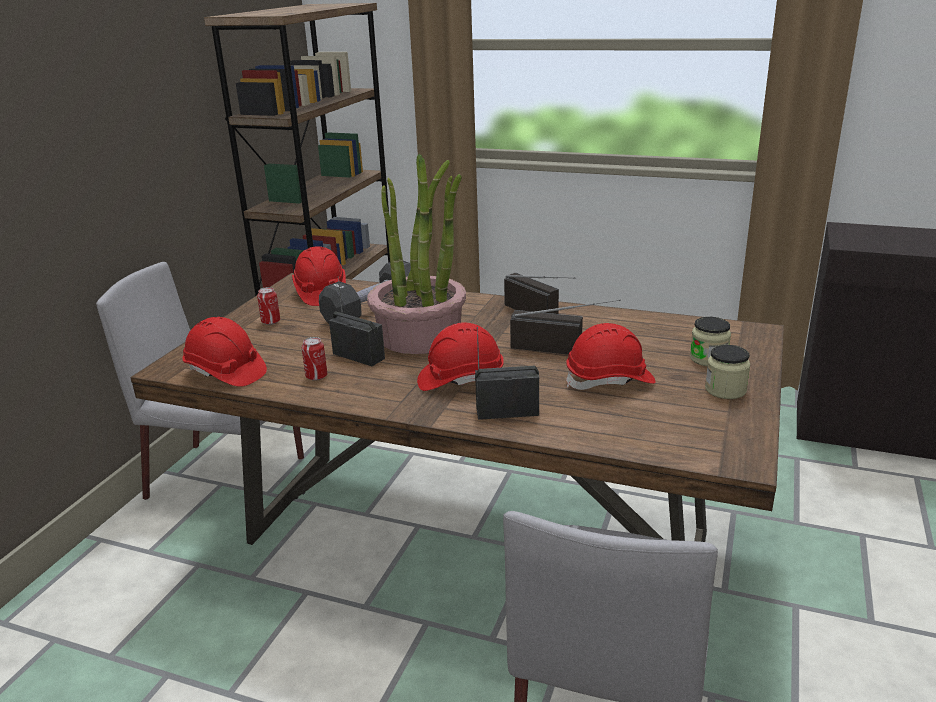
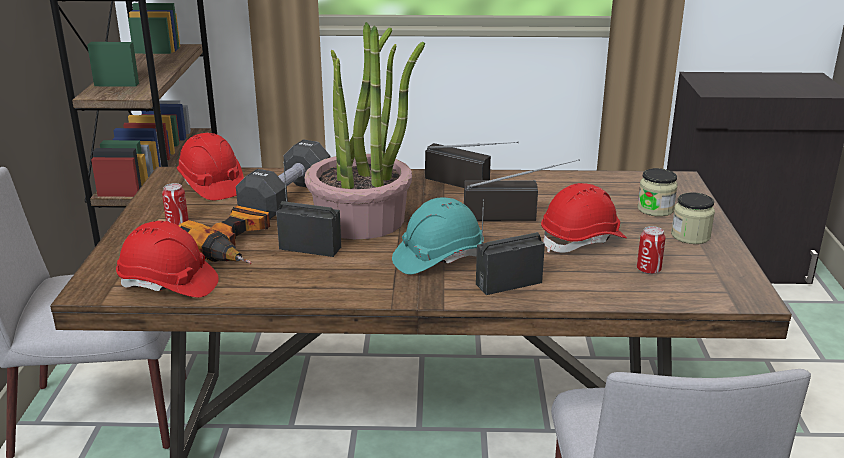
camera: 20 degrees left, 0 degrees up
can [302,337,327,381] -> can moved to [637,226,666,274]
red hard hat [417,323,504,391] -> turquoise hard hat [392,197,484,275]
none -> power drill [179,206,270,264]

